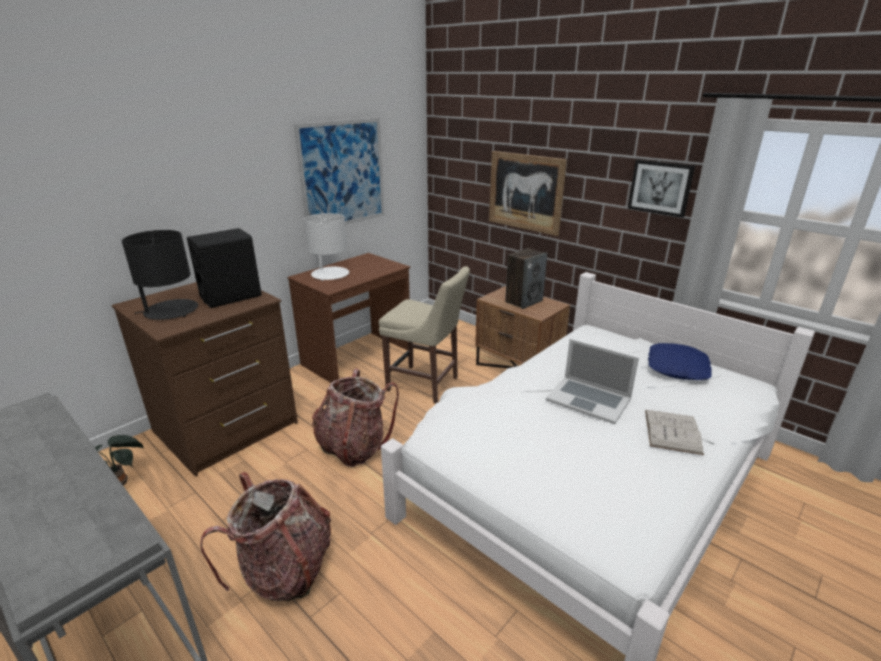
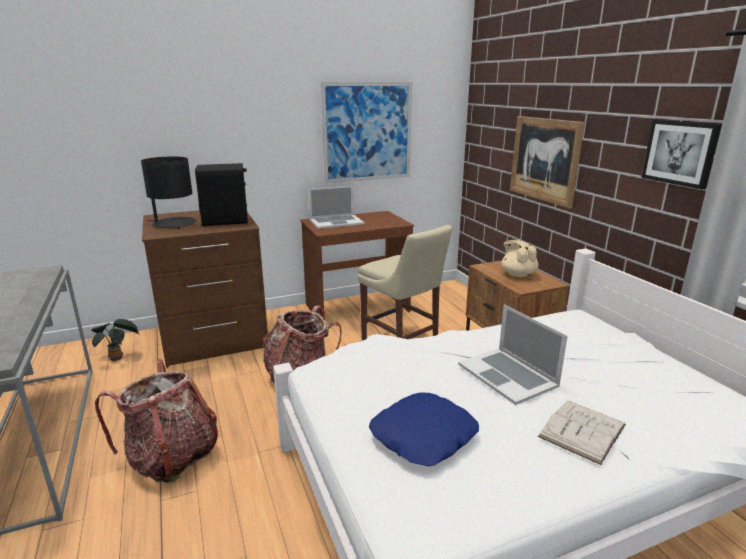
camera: 25 degrees right, 5 degrees down
white table lamp [304,213,349,281] -> laptop [308,185,364,229]
speaker [505,248,547,309] -> beige teapot [501,240,538,277]
blue pillow [648,343,712,380] -> blue pillow moved to [369,393,479,467]

